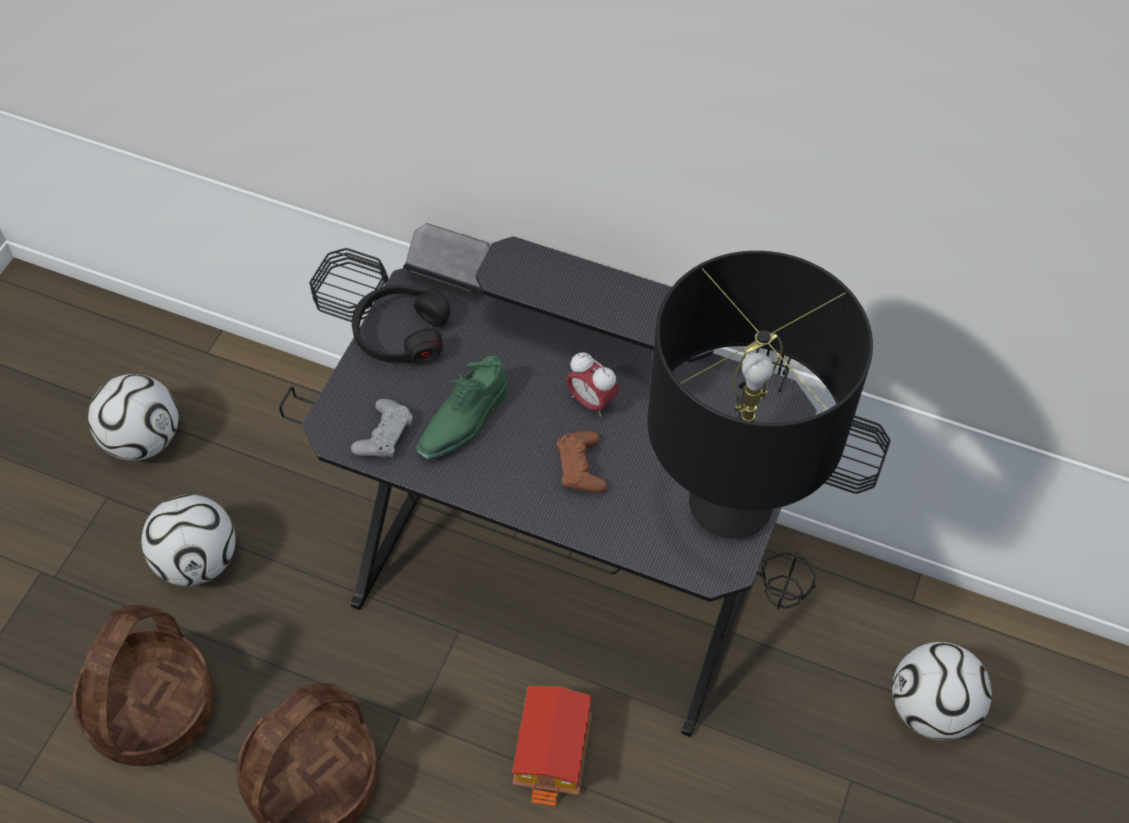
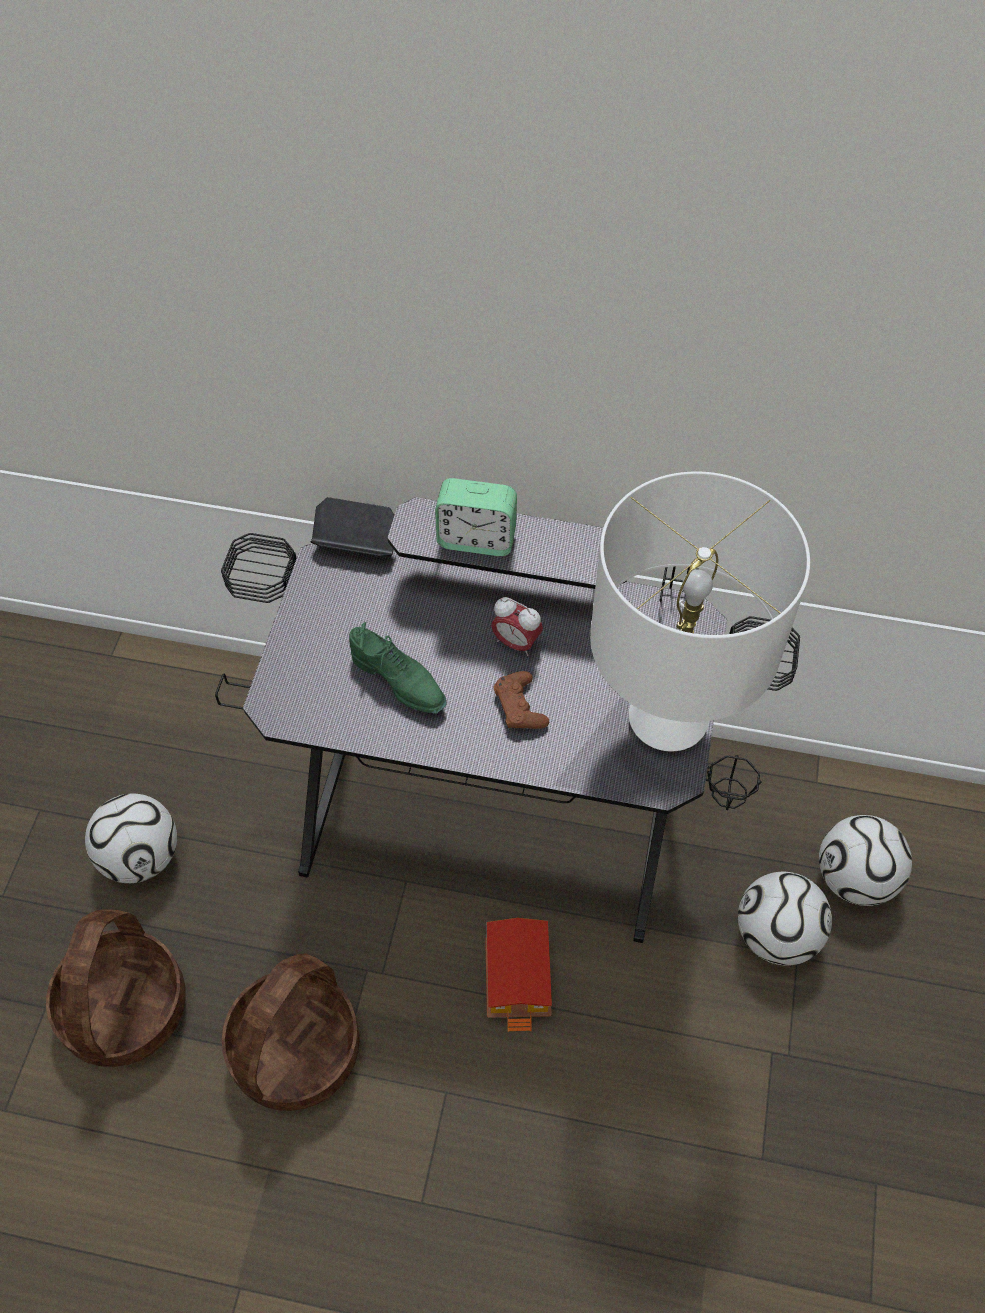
camera: 10 degrees left, 0 degrees up
football [88,374,178,461] -> football moved to [738,872,832,965]
grey game controller [351,399,413,458] -> none
black headphones [352,284,450,364] -> none
green shoe [417,355,508,459] -> green shoe turned 75 degrees counterclockwise [349,622,447,714]
black table lamp [647,251,873,539] -> white table lamp [590,472,810,751]
none -> alarm clock [435,478,517,556]

